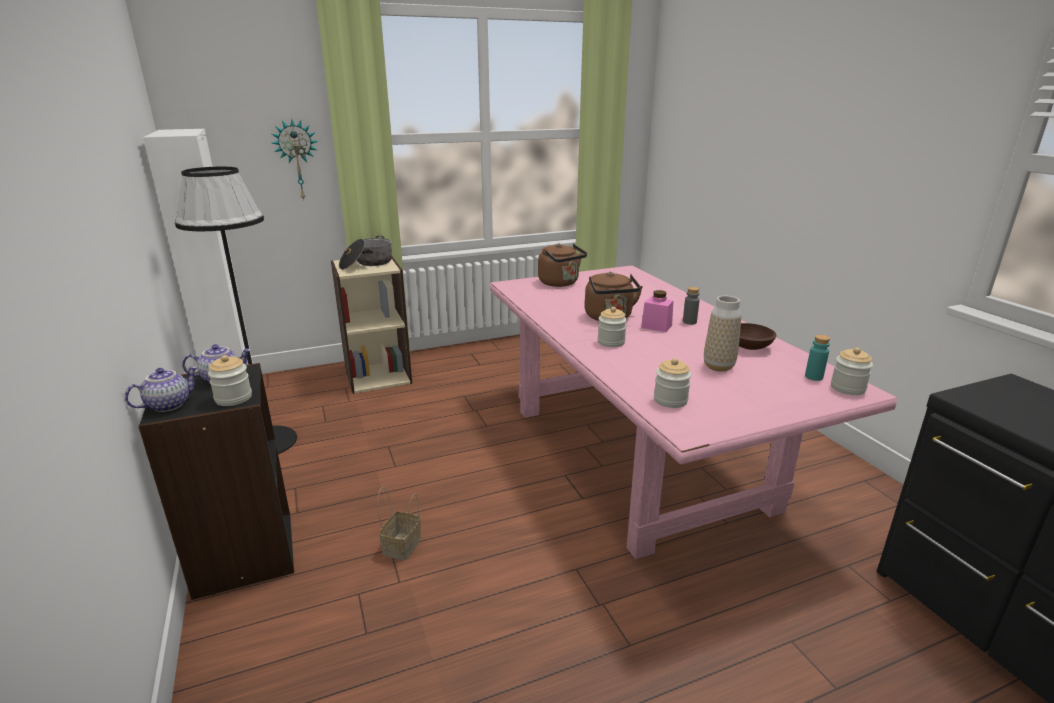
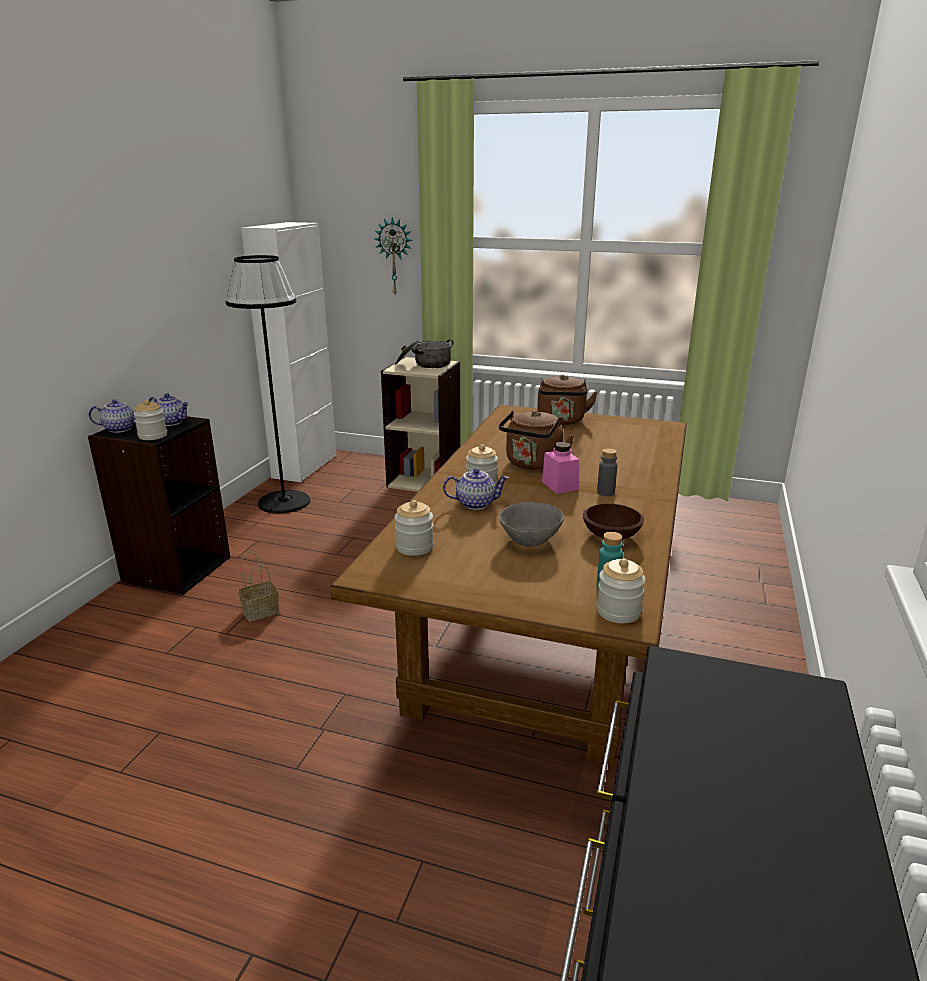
camera: 40 degrees right, 0 degrees up
pink dining table [490,265,898,559] -> brown dining table [330,405,687,765]
vase [704,296,742,372] -> grey bowl [499,502,564,547]
none -> teapot [443,468,509,510]

